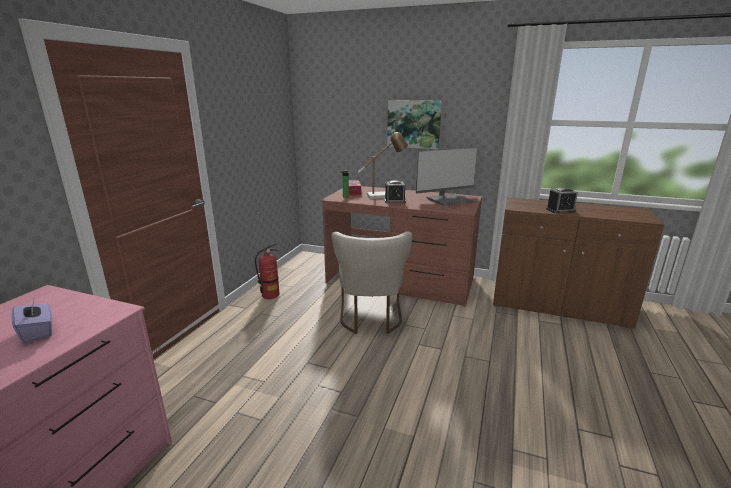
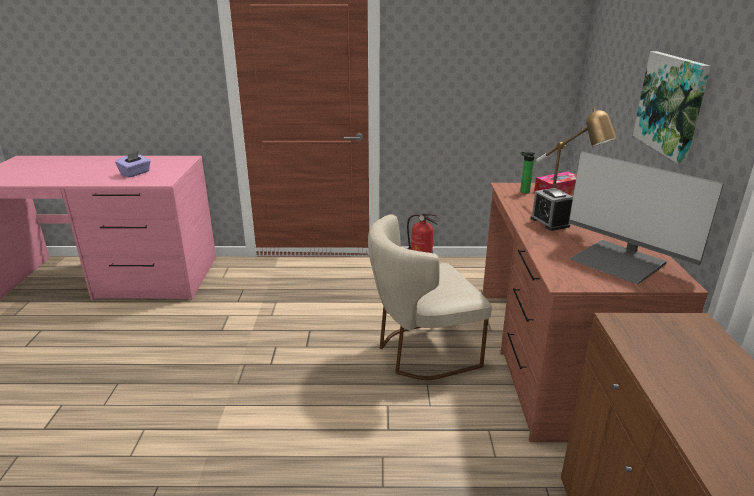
camera: 70 degrees right, 5 degrees up
alarm clock [546,187,578,213] -> none

